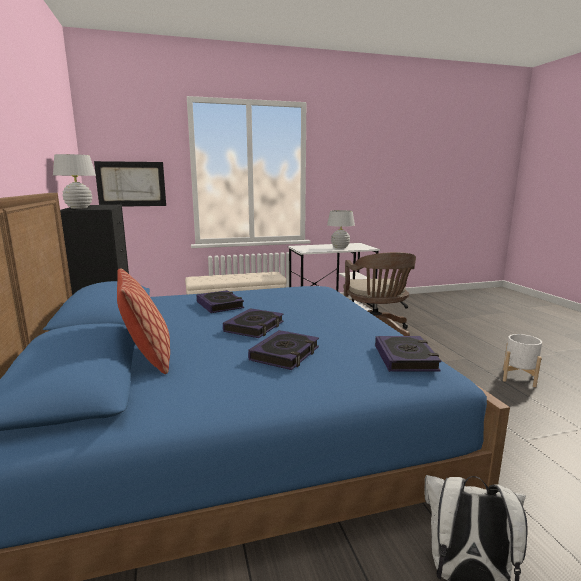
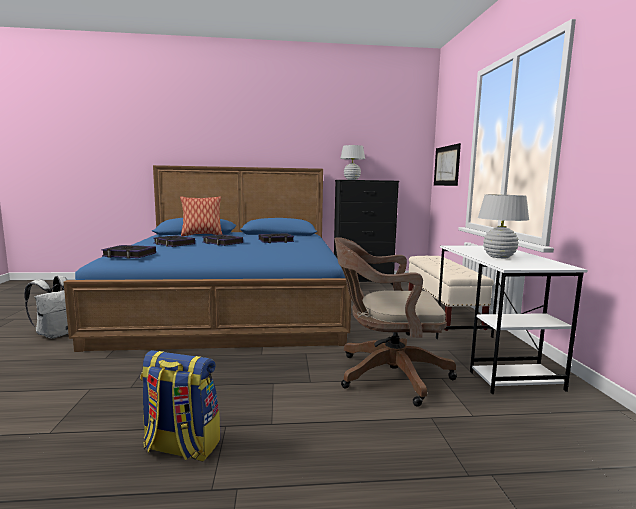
camera: 100 degrees right, 5 degrees down
white planter [503,334,542,387] -> backpack [140,350,220,462]

